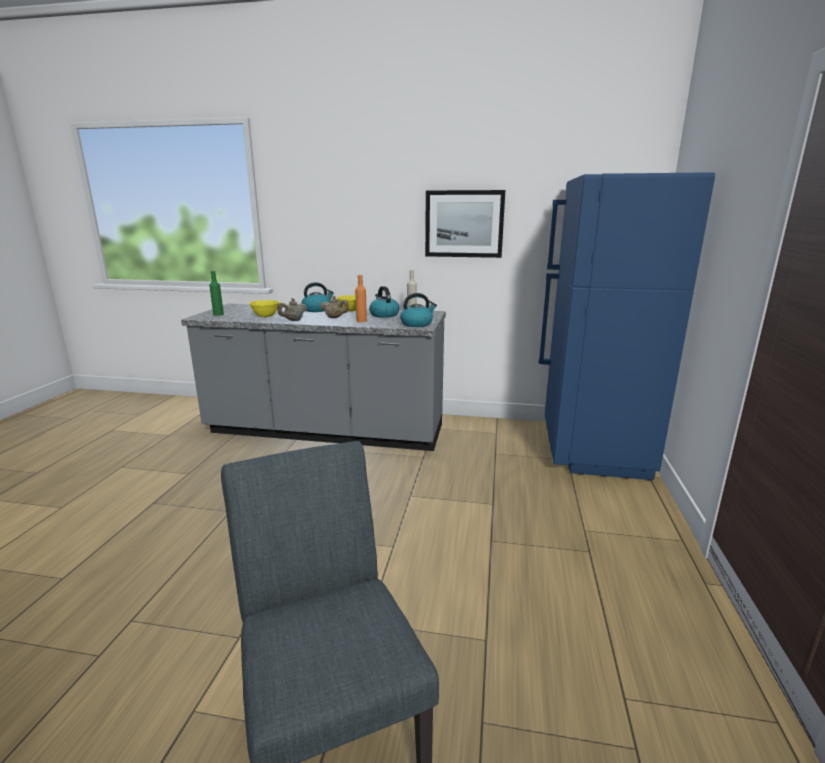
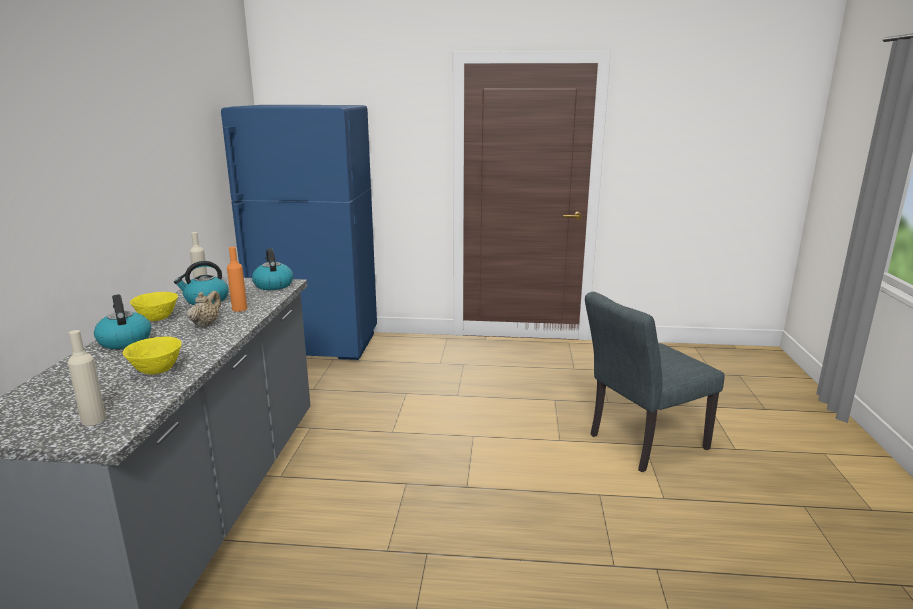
camera: 95 degrees left, 0 degrees up
green bottle [209,271,224,316] -> beige bottle [68,330,106,426]
beige teapot [278,298,307,321] -> none
picture [425,190,505,258] -> none

